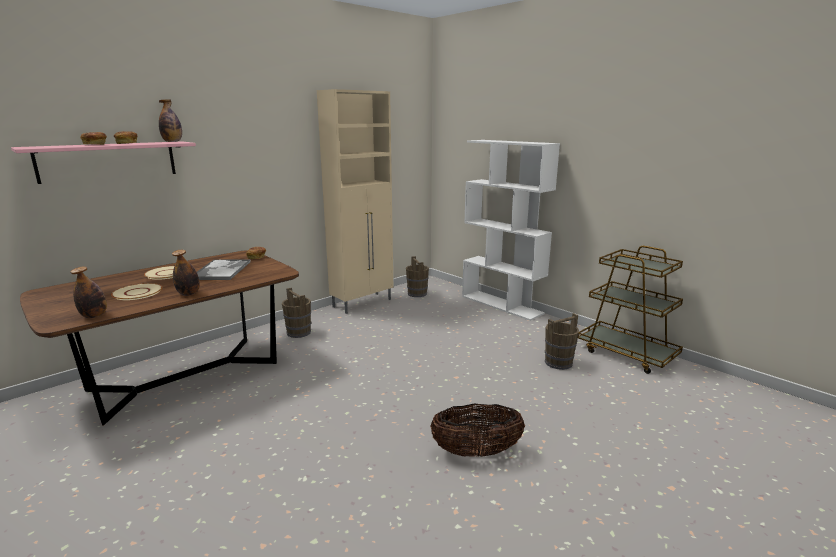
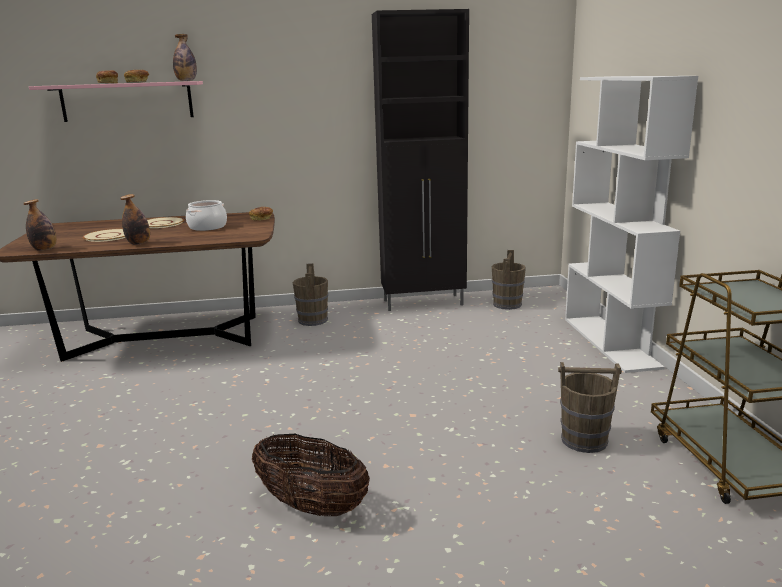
camera: 35 degrees right, 0 degrees up
tray [197,259,250,280] -> cooking pot [186,200,227,231]
beige cabinet [317,89,393,314] -> black cabinet [372,9,469,311]

